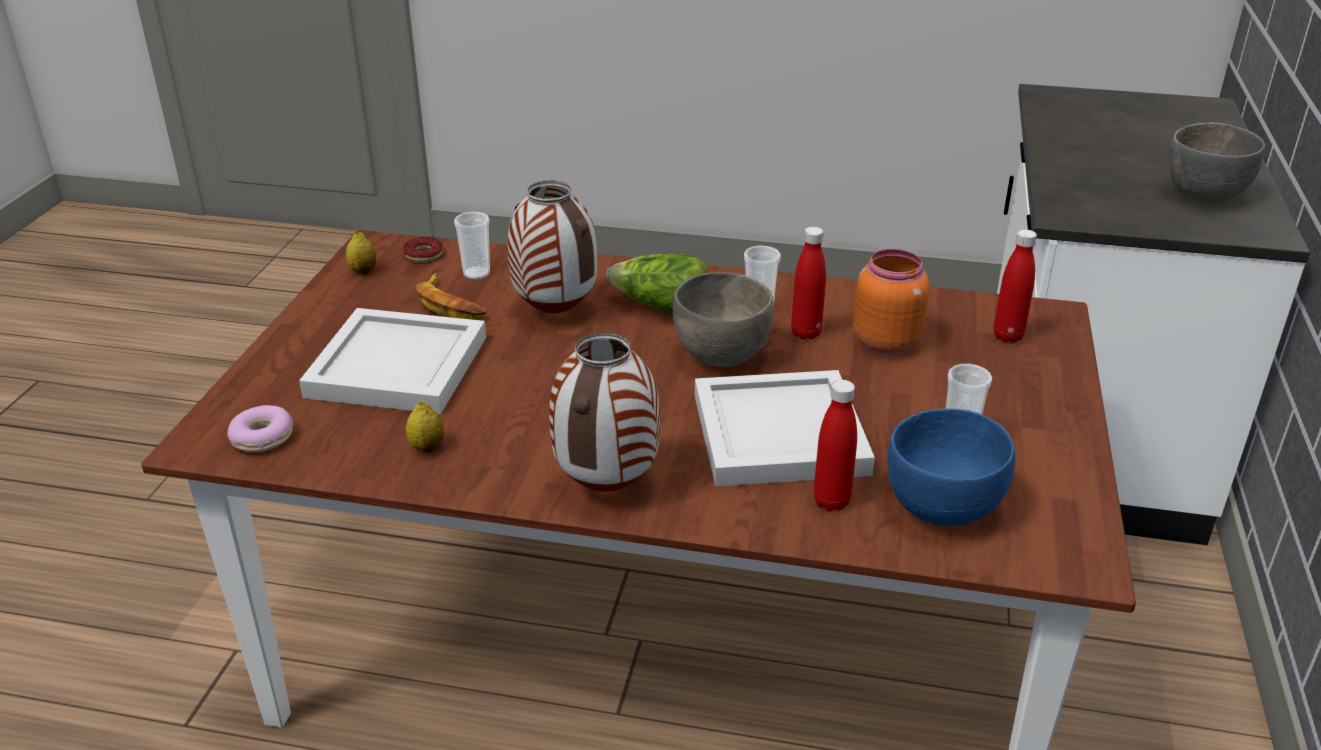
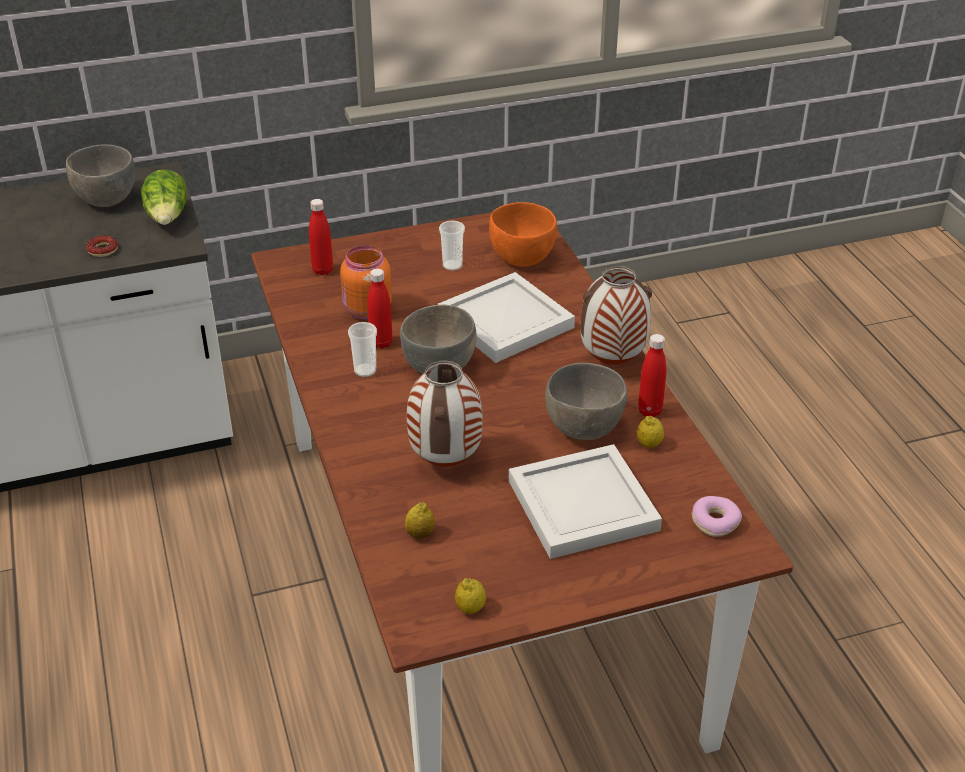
camera: 120 degrees left, 5 degrees up
donut [403,237,443,262] -> donut moved to [86,235,118,257]
banana [416,273,486,320] -> none
cup [454,212,490,280] -> lemon [405,502,435,539]
lettuce [606,254,707,313] -> lettuce moved to [141,170,187,225]
red bottle [814,380,857,511] -> red bottle moved to [638,334,666,417]
blue bowl [888,408,1015,526] -> orange bowl [489,202,557,267]
none -> grey bowl [545,363,627,440]

